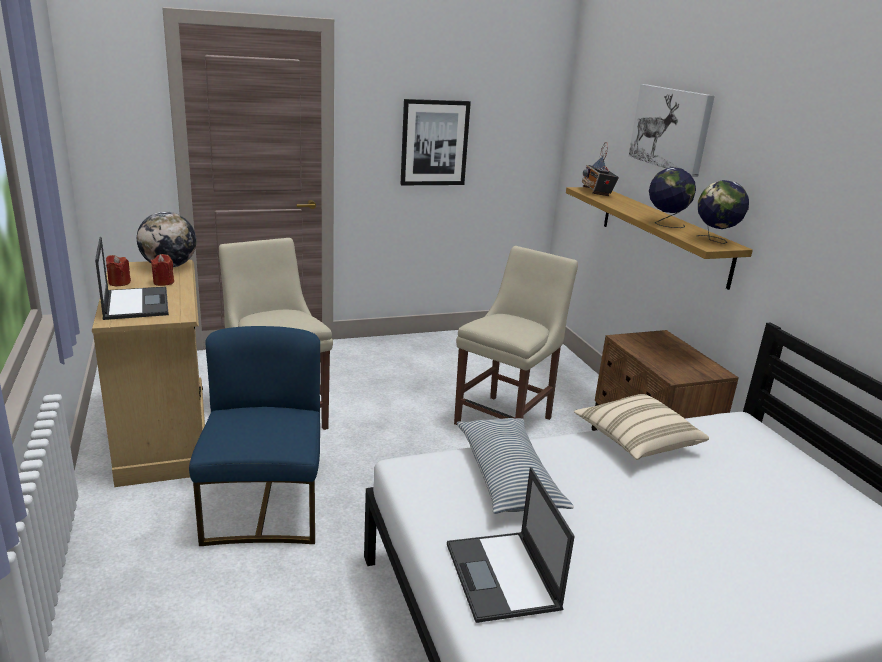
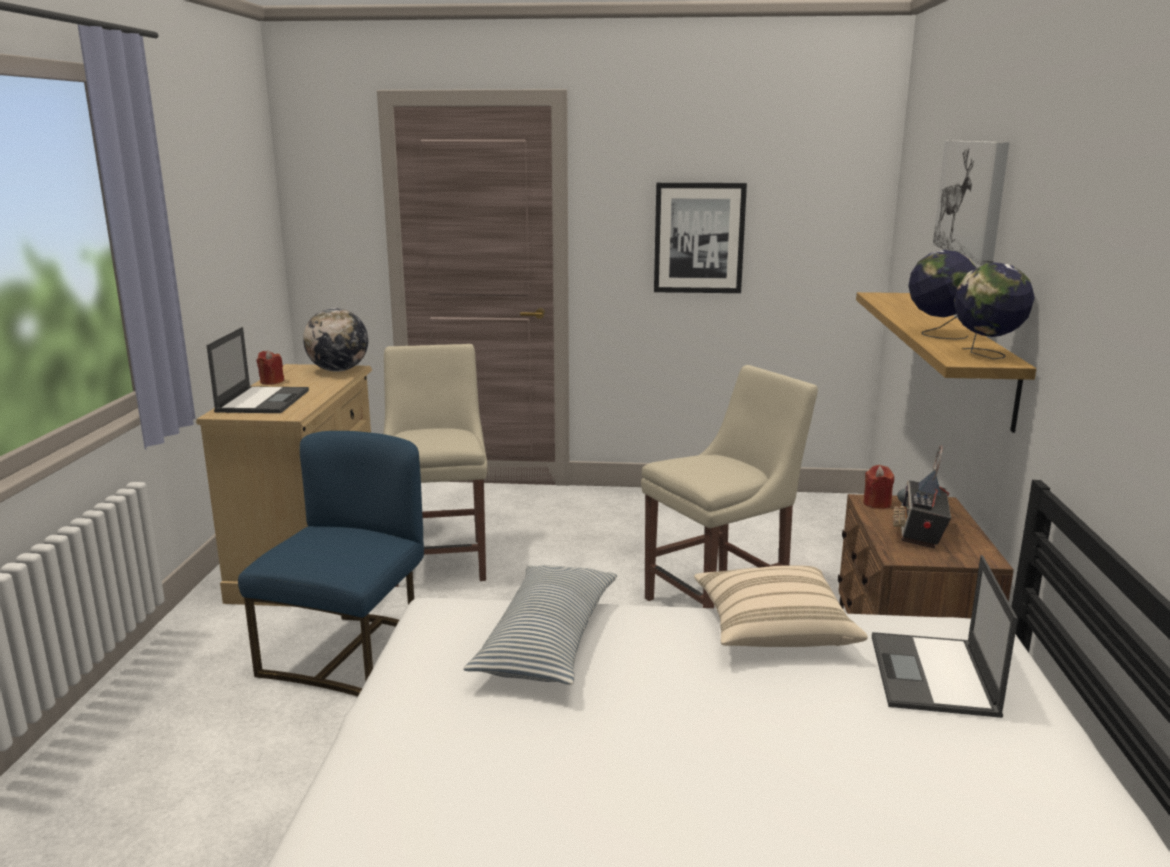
camera: 25 degrees right, 5 degrees down
red candle [150,254,174,286] -> red candle moved to [863,465,894,509]
laptop [447,467,575,623] -> laptop moved to [872,555,1018,718]
radio [582,142,619,196] -> radio moved to [893,446,951,549]

